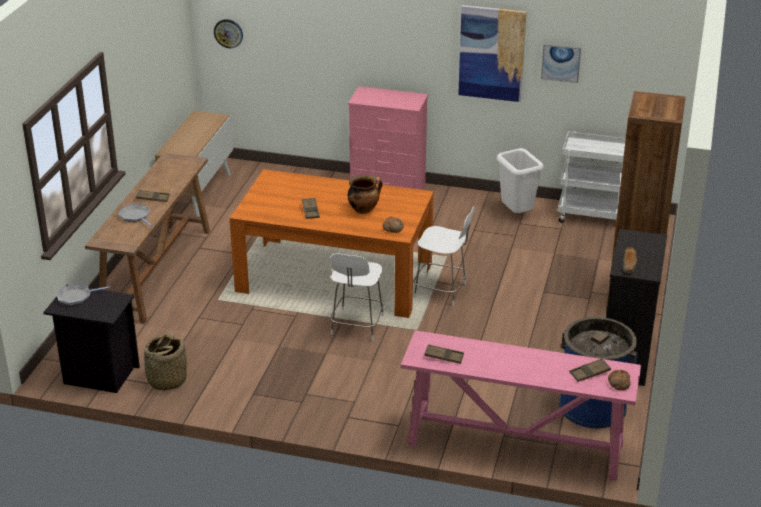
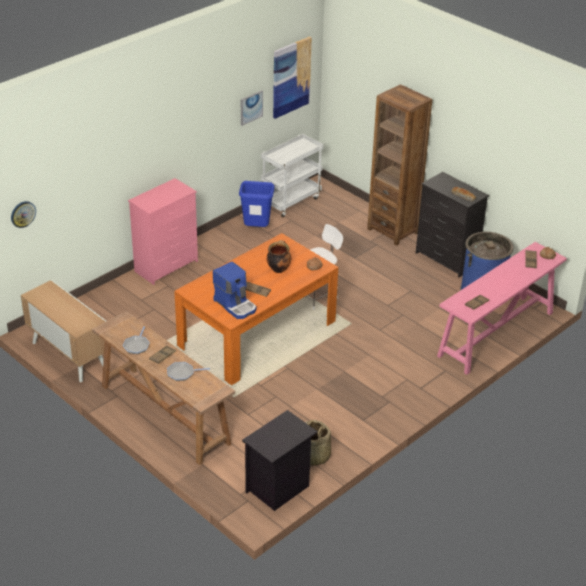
camera: 60 degrees left, 5 degrees up
frying pan [56,284,110,306] -> frying pan moved to [123,326,150,354]
white chair [330,254,384,341] -> none
picture [458,5,527,102] -> picture moved to [273,36,312,119]
white trash can [497,148,544,213] -> blue trash can [239,181,274,227]
none -> coffee machine [213,261,256,319]

